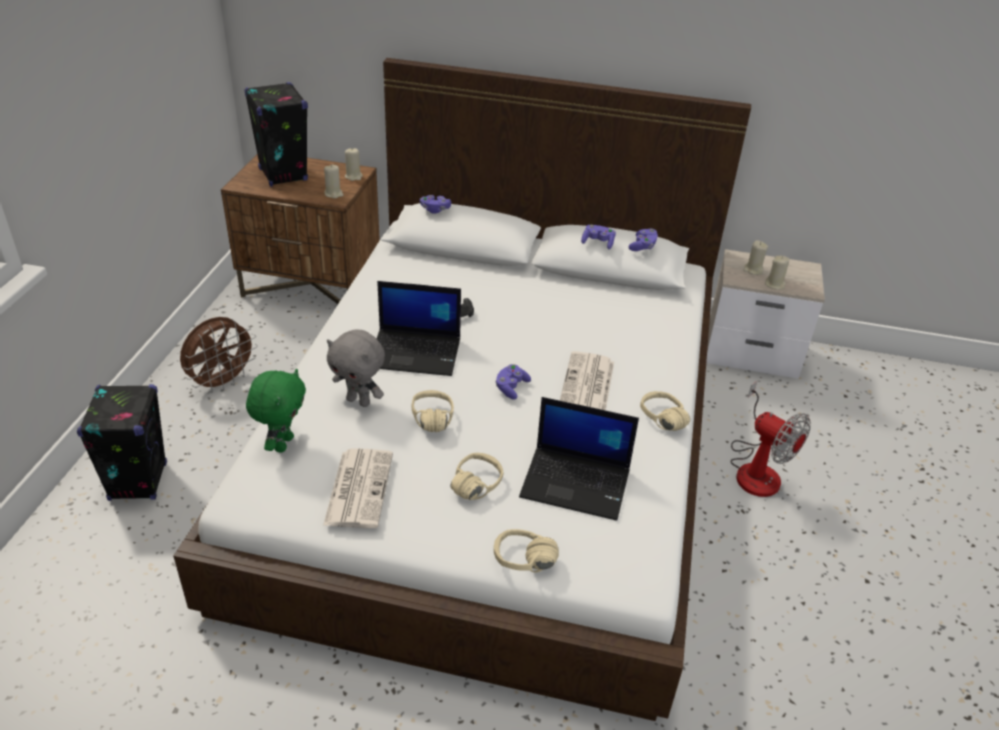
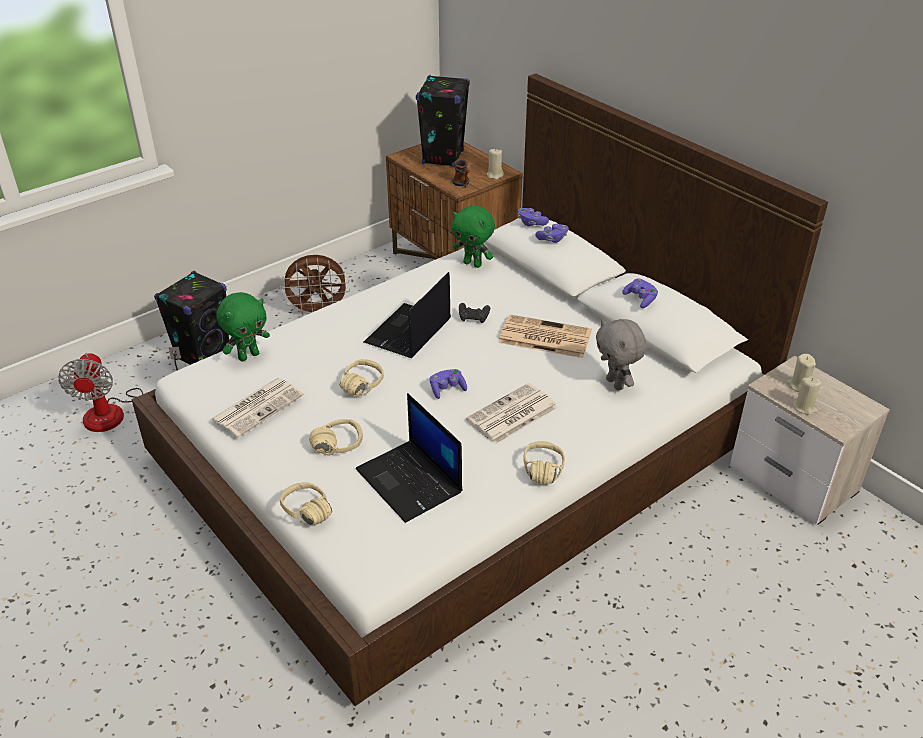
camera: 40 degrees right, 0 degrees up
beige candle [324,164,343,198] -> mug [452,159,470,188]
grey plush toy [327,329,385,407] -> grey plush toy moved to [596,319,647,390]
laptop [377,281,461,376] -> laptop turned 75 degrees clockwise [364,272,451,358]
purple game controller [629,229,658,251] -> purple game controller moved to [535,224,568,243]
fan [730,381,811,497] -> fan moved to [58,347,181,432]
none -> green plush toy [452,206,495,268]
none -> newspaper [498,314,592,358]

